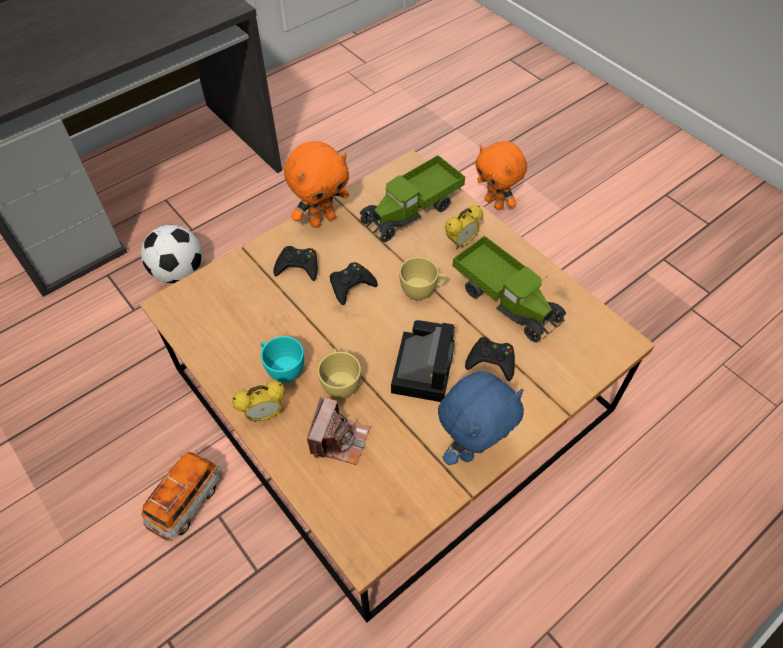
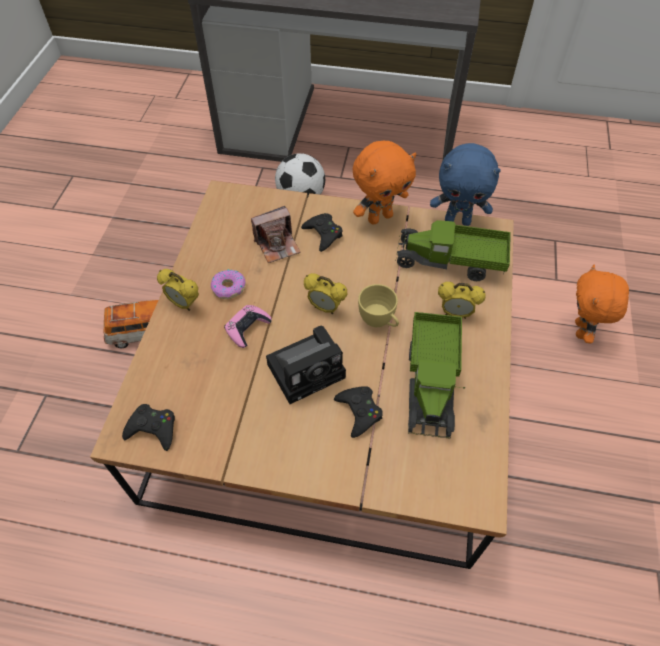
camera: 50 degrees right, 0 degrees up
turquoise cup [261,336,304,383] -> donut [211,269,246,299]
orange plush toy [284,141,349,228] -> orange plush toy turned 45 degrees counterclockwise [353,141,417,225]
camera [307,397,370,465] -> camera moved to [251,206,300,263]
yellow cup [318,349,361,399] -> pink game controller [224,305,272,348]
black game controller [330,262,378,305] -> black game controller moved to [122,404,175,451]
blue plush toy [438,371,524,465] -> blue plush toy moved to [430,143,501,226]
none -> alarm clock [304,273,347,314]

